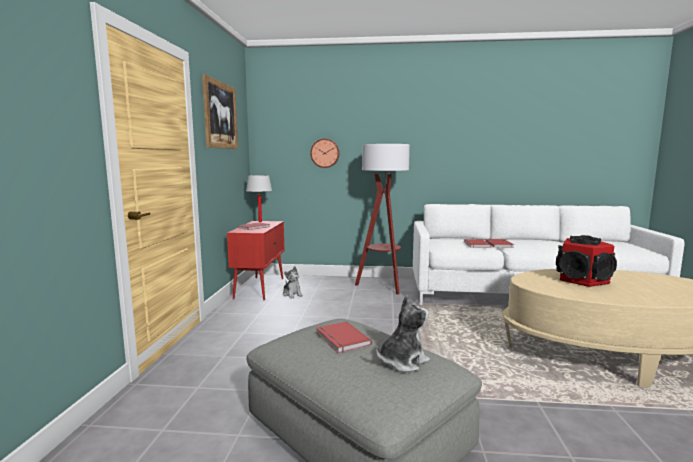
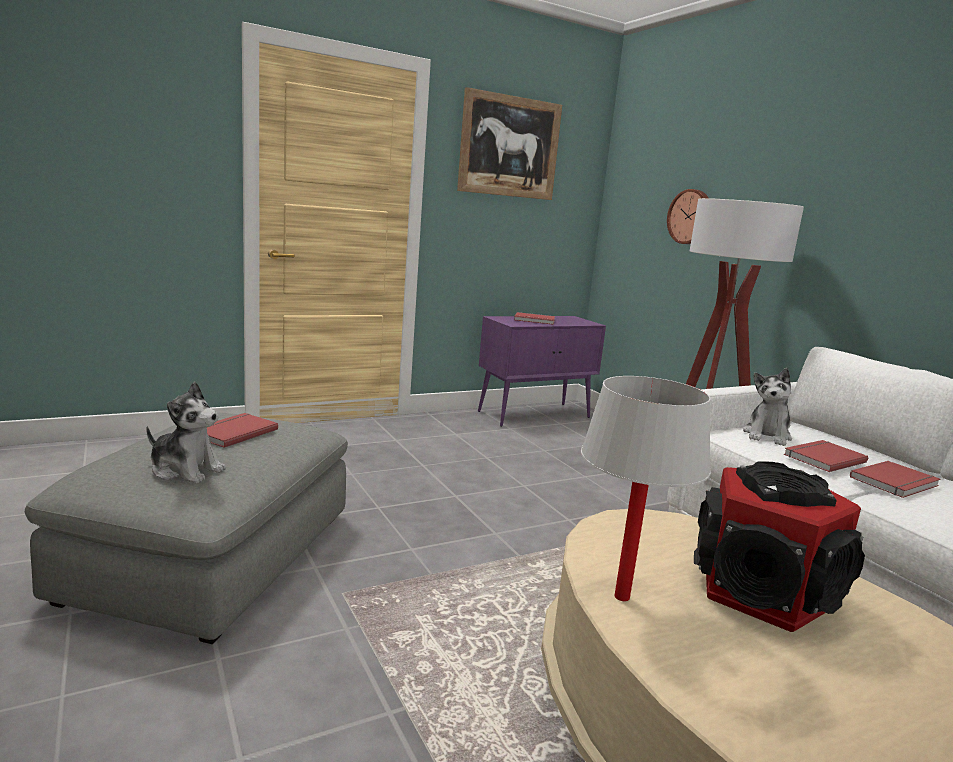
camera: 55 degrees right, 5 degrees up
red cabinet [227,221,284,300] -> purple cabinet [478,316,606,427]
white table lamp [246,175,272,222] -> white table lamp moved to [581,376,711,601]
plush toy [283,266,303,299] -> plush toy moved to [743,368,792,446]

